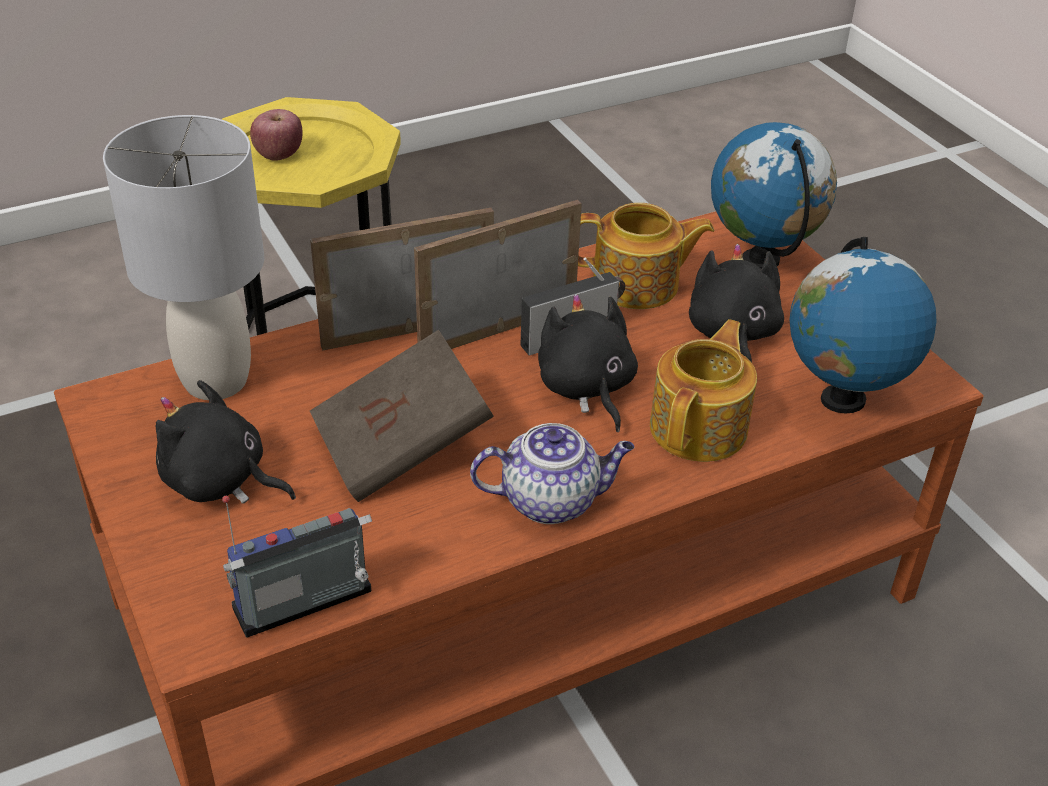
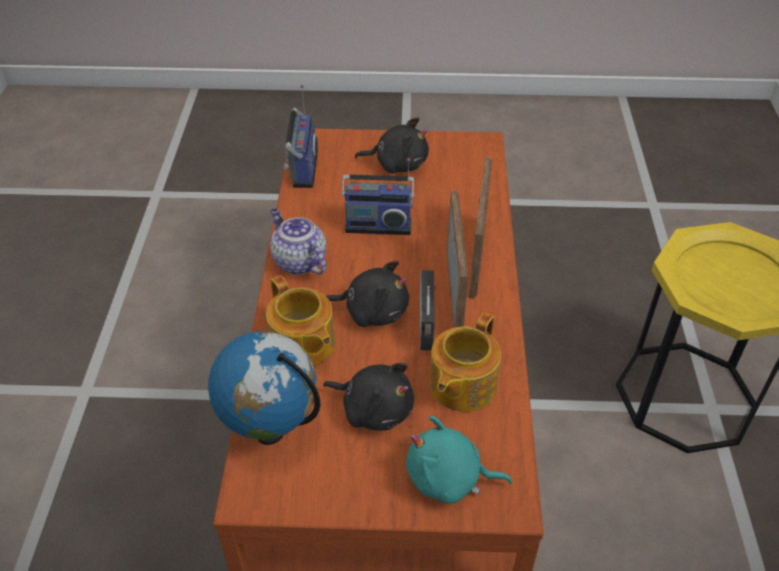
camera: 120 degrees right, 5 degrees up
grey table lamp [103,115,264,400] -> none
black plush toy [155,380,296,504] -> black plush toy turned 45 degrees clockwise [355,117,429,173]
apple [250,109,303,161] -> none
brown book [310,330,494,502] -> radio [341,158,415,235]
teapot [470,423,634,524] -> teapot turned 120 degrees clockwise [270,208,326,275]
globe [711,122,837,268] -> turquoise plush toy [406,416,512,504]

